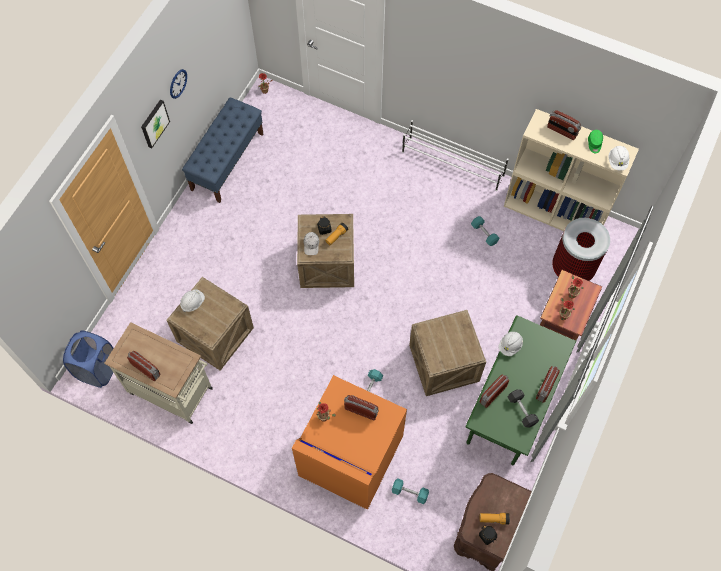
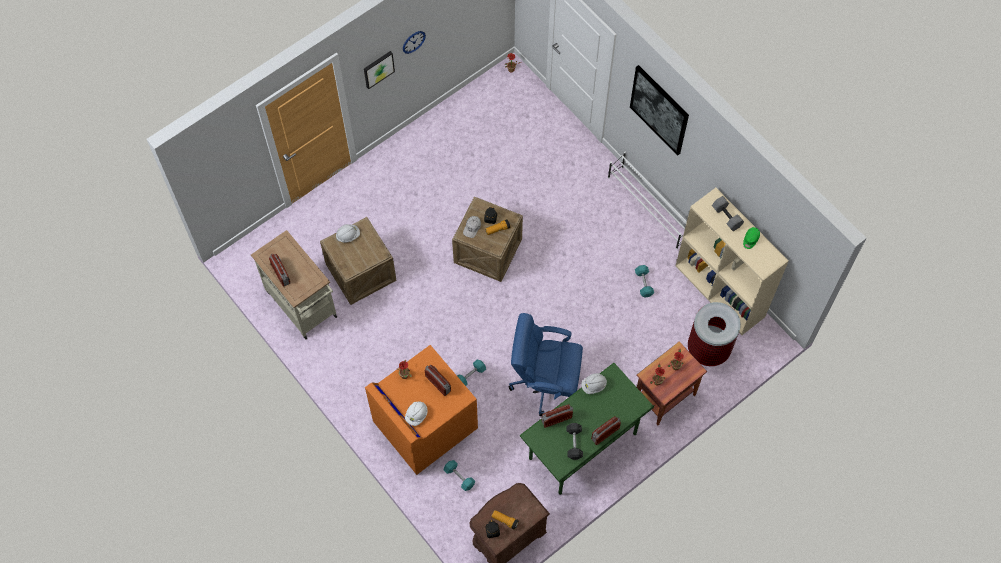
camera: 25 degrees right, 0 degrees up
blue laundry basket [63,330,114,388] -> none
blue bench [182,98,263,203] -> none
crate [409,310,486,396] -> blue office chair [508,313,583,416]
radio [547,110,581,140] -> grey dumbbell [712,196,744,231]
white hard hat [608,146,629,171] -> white hard hat moved to [405,401,428,426]
none -> picture [630,65,689,156]

